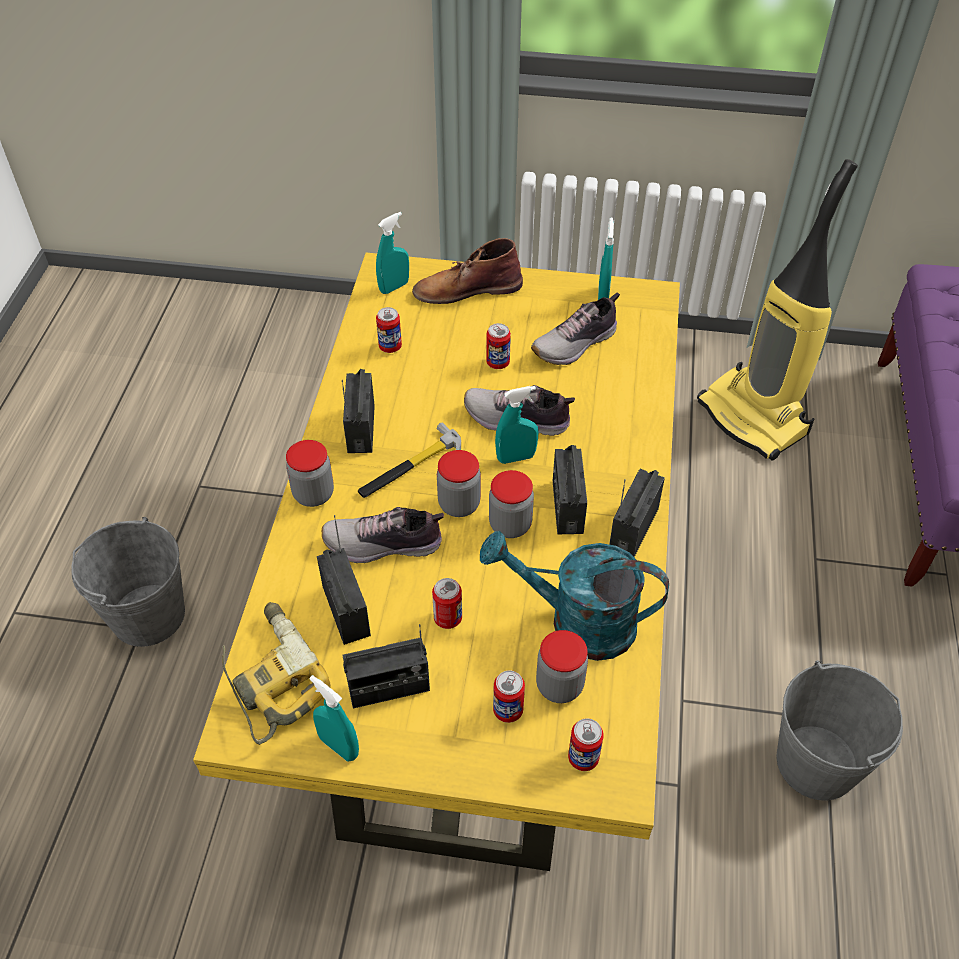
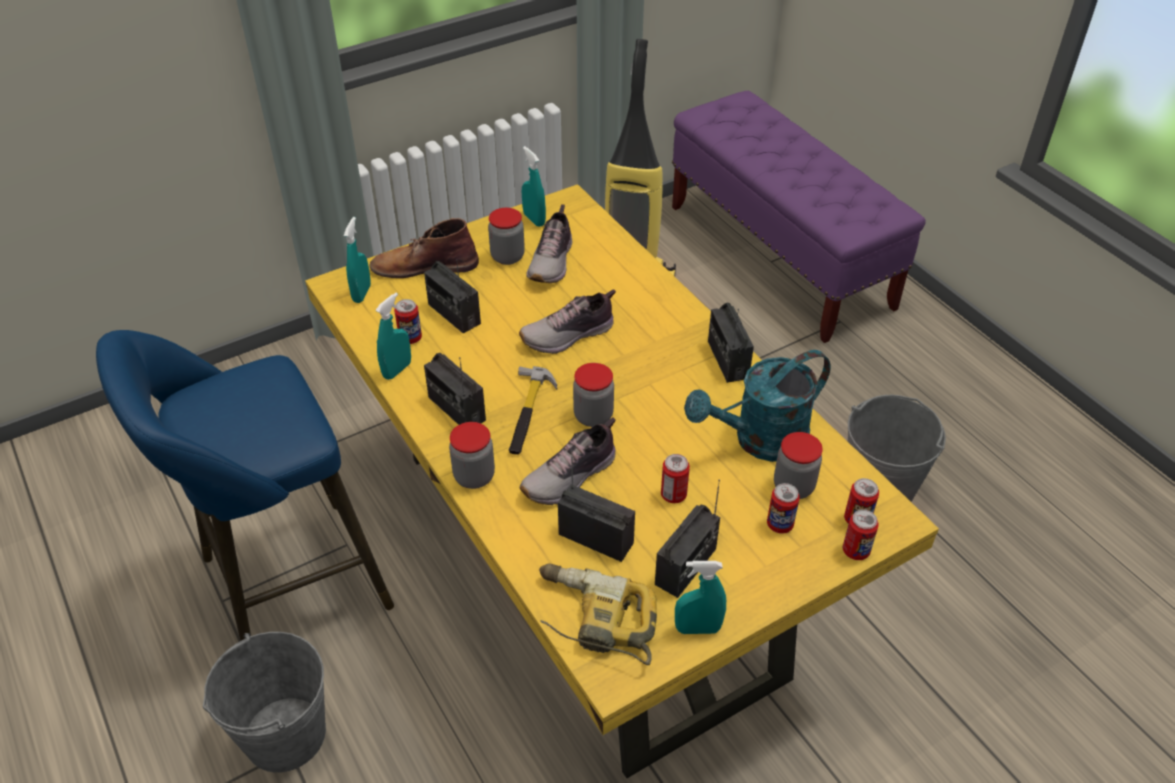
camera: 40 degrees left, 5 degrees down
brown boot [412,238,523,304] -> brown boot turned 45 degrees clockwise [370,218,479,278]
can [486,323,511,369] -> can moved to [843,510,879,560]
jar [489,470,534,538] -> jar moved to [488,208,525,265]
turquoise spray bottle [495,386,539,464] -> turquoise spray bottle moved to [375,293,411,380]
radio [553,445,587,534] -> radio moved to [424,259,481,334]
none -> blue stool [96,330,394,641]

